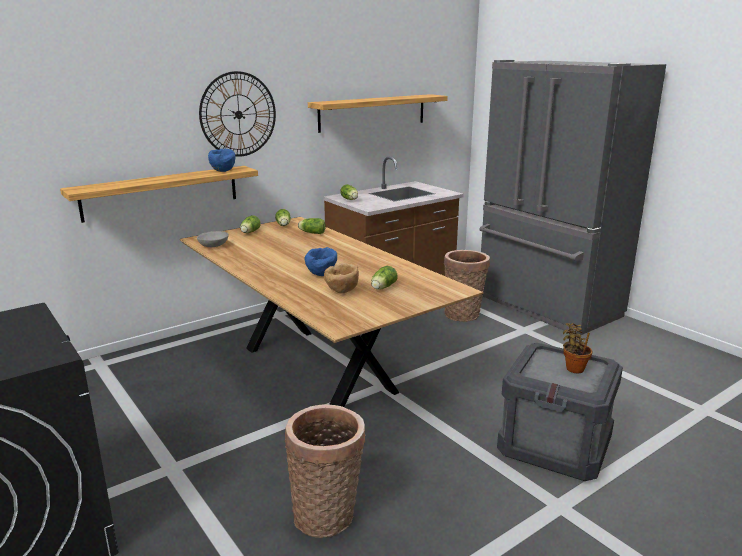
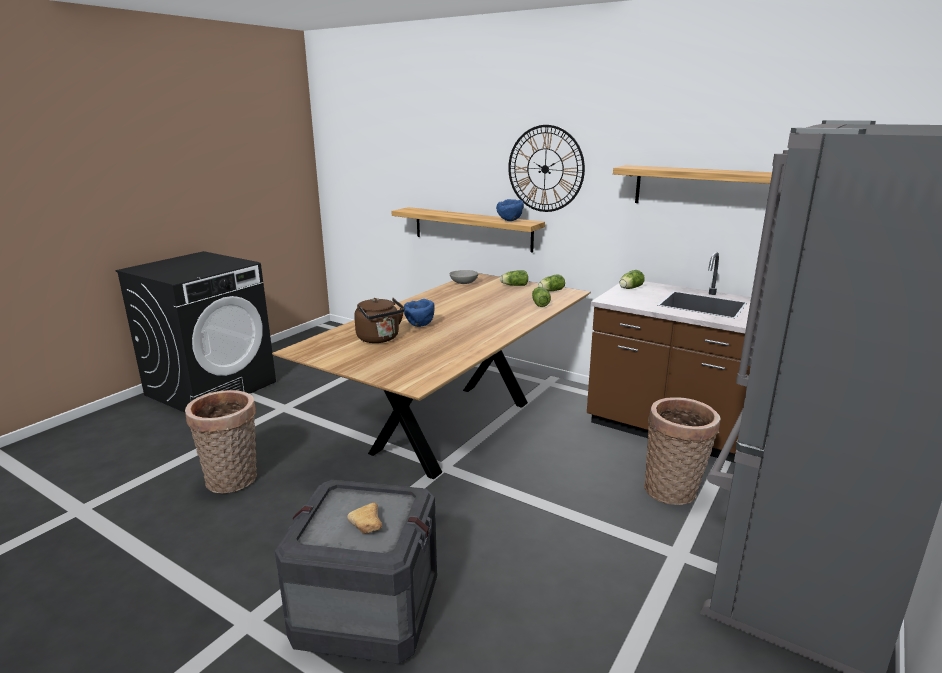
camera: 70 degrees right, 0 degrees up
brown bowl [324,263,359,293] -> brown kettle [354,297,405,343]
lettuce [371,266,398,289] -> none
potted plant [563,323,593,373] -> bread [347,503,382,534]

